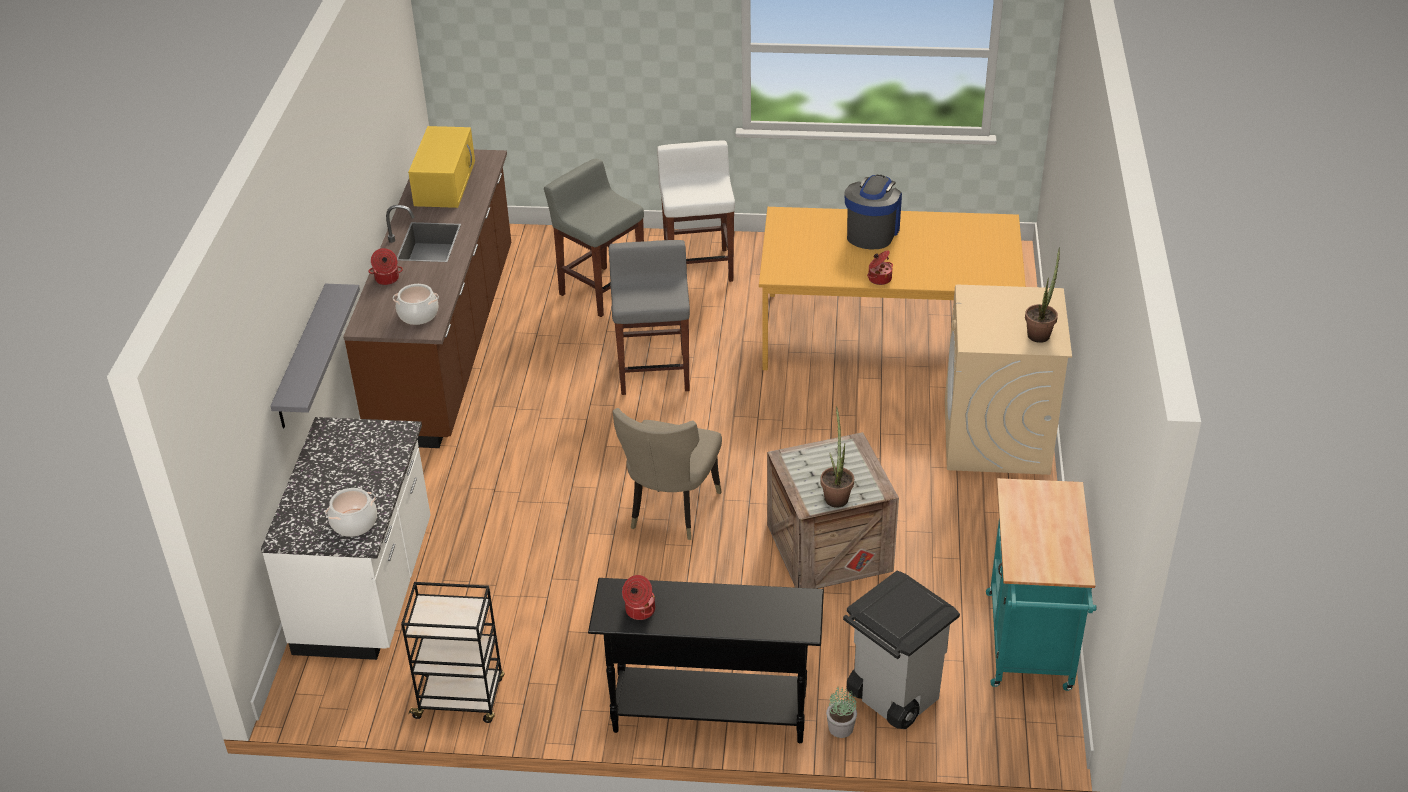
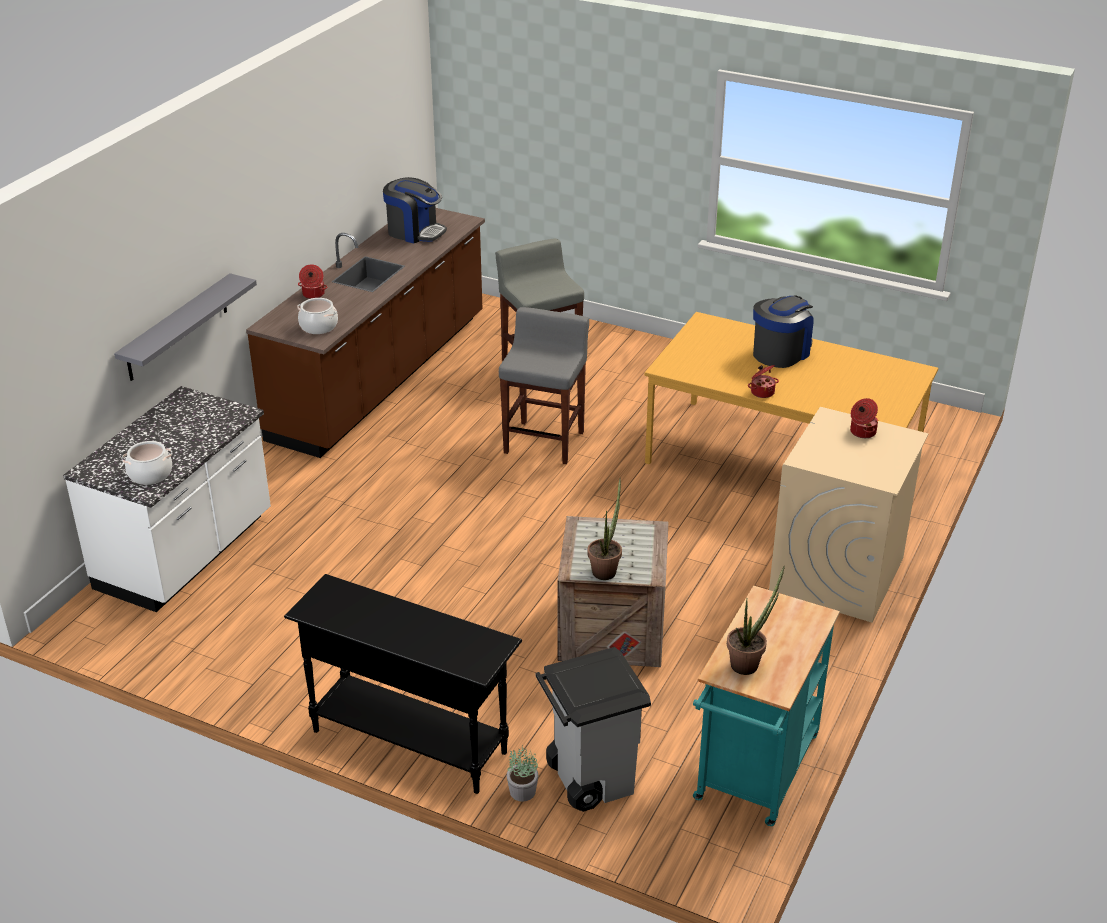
camera: 20 degrees right, 5 degrees down
black cart [401,582,504,723] -> none
yellow microwave [408,126,475,208] -> coffee machine [383,177,447,243]
beige chair [613,408,722,540] -> none
cooking pot [622,575,655,620] -> cooking pot moved to [850,398,878,438]
white stool [657,140,735,282] -> none
potted plant [1025,248,1060,343] -> potted plant moved to [727,566,785,675]

